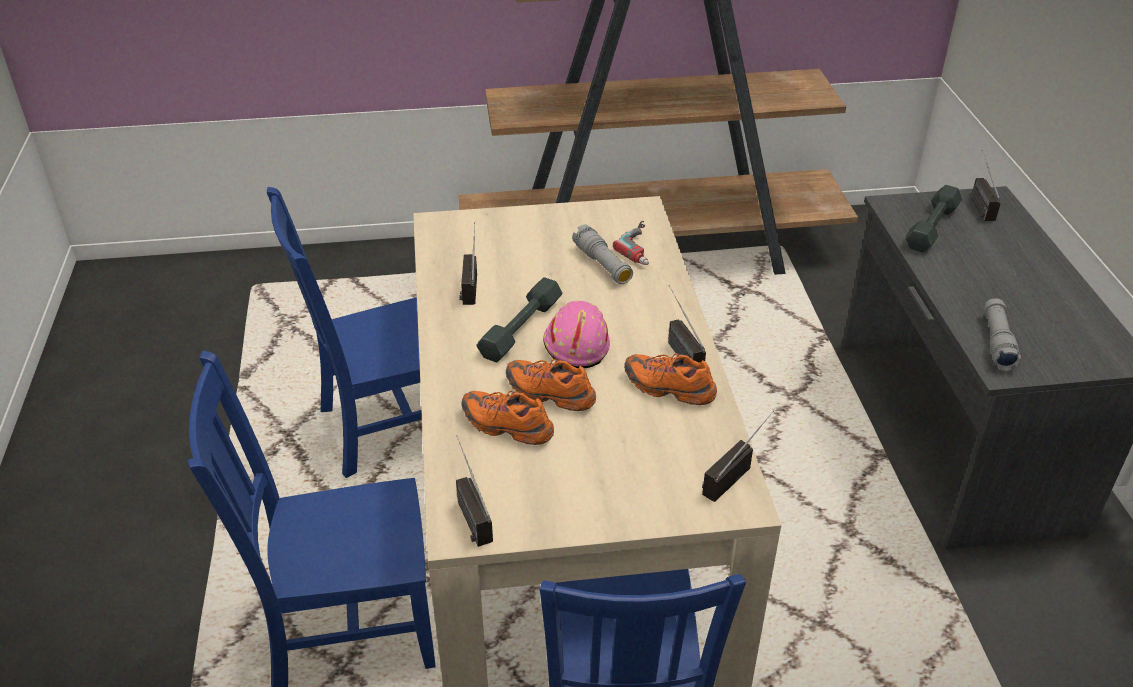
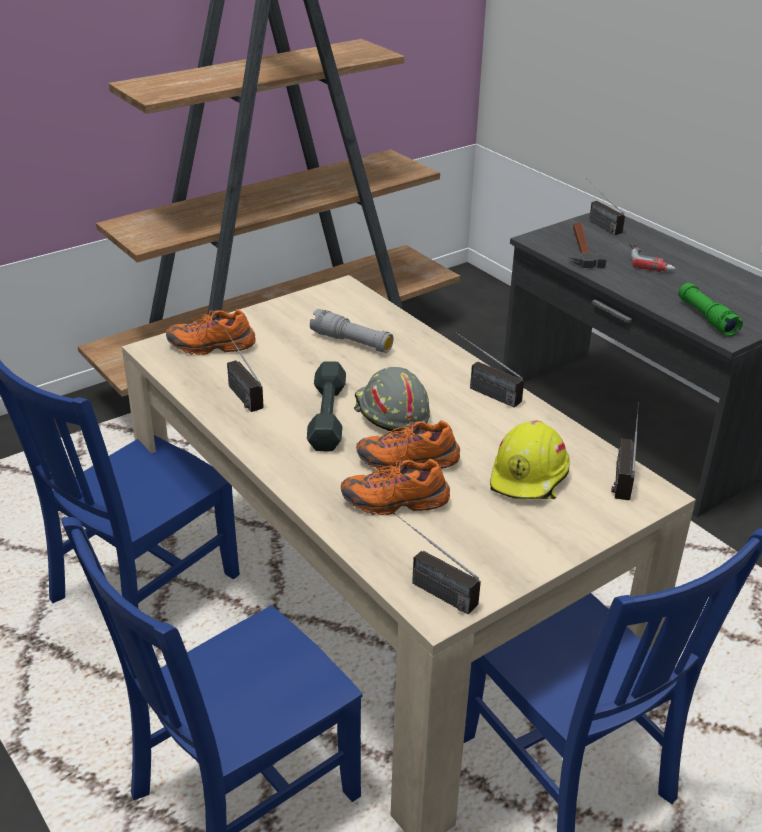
camera: 30 degrees left, 5 degrees down
pink hard hat [543,301,610,368] -> grey hard hat [354,367,430,432]
power drill [613,221,649,265] -> power drill moved to [629,243,676,272]
orange shoe [624,353,717,405] -> orange shoe moved to [166,309,256,355]
grey dumbbell [905,185,962,253] -> hammer [567,223,607,268]
grey flashlight [984,298,1021,372] -> green flashlight [678,283,743,337]
none -> yellow hard hat [490,420,570,499]

